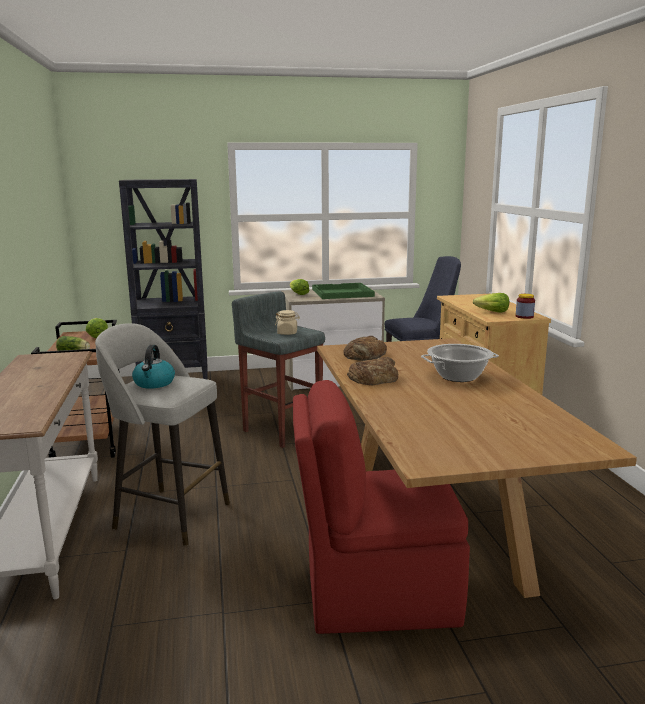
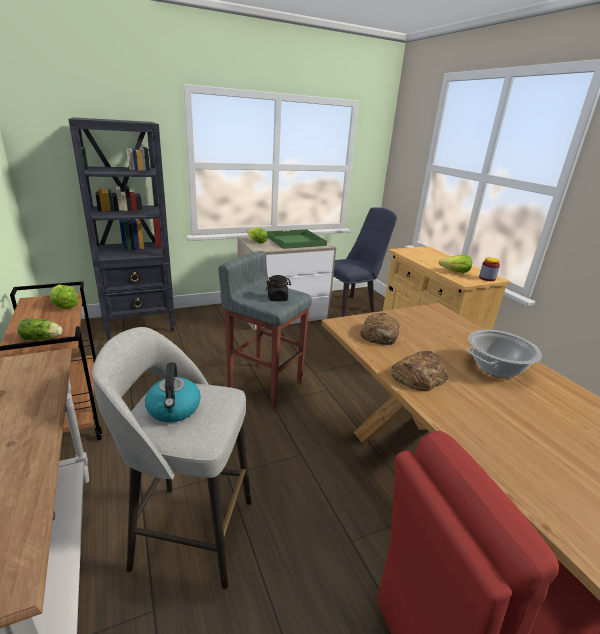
camera: 15 degrees left, 10 degrees up
beige jar [275,310,300,335] -> black jar [266,275,291,301]

